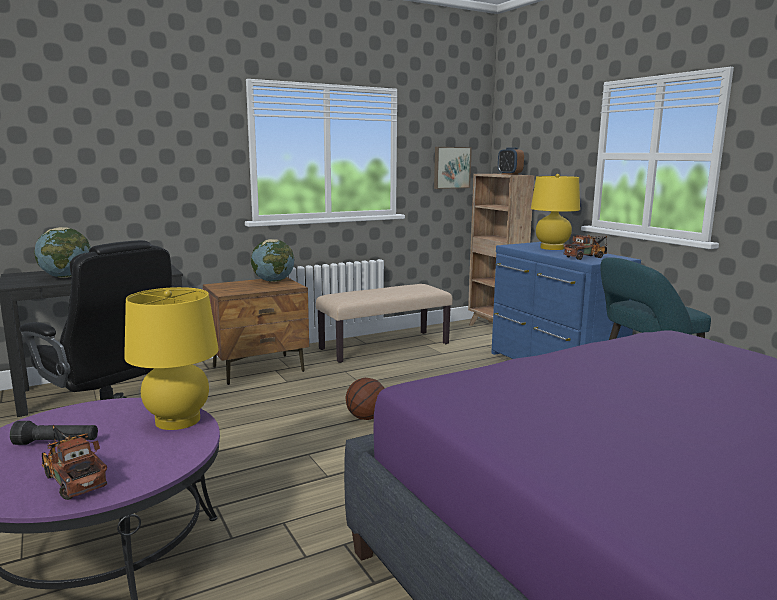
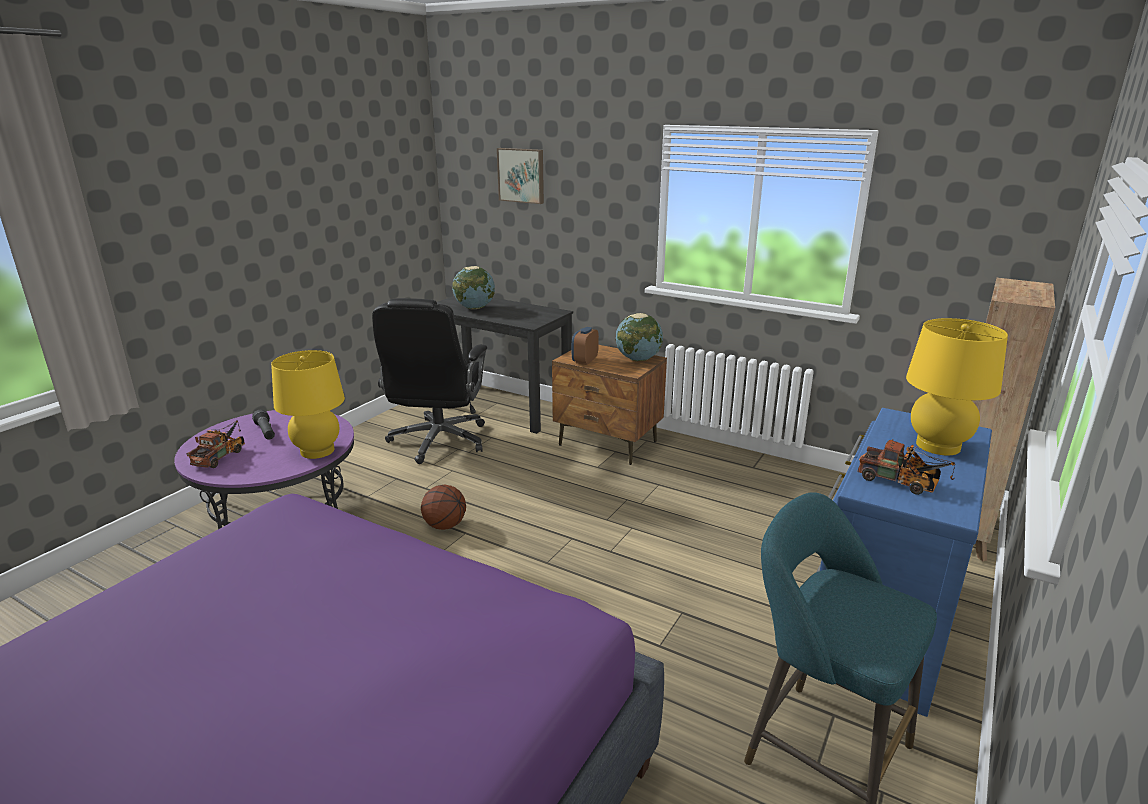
camera: 60 degrees right, 10 degrees up
beige bench [316,284,453,363] -> none
basketball [346,378,385,420] -> basketball moved to [421,485,466,530]
picture [434,147,472,189] -> picture moved to [497,148,544,204]
alarm clock [498,148,524,175] -> alarm clock moved to [572,327,599,365]

